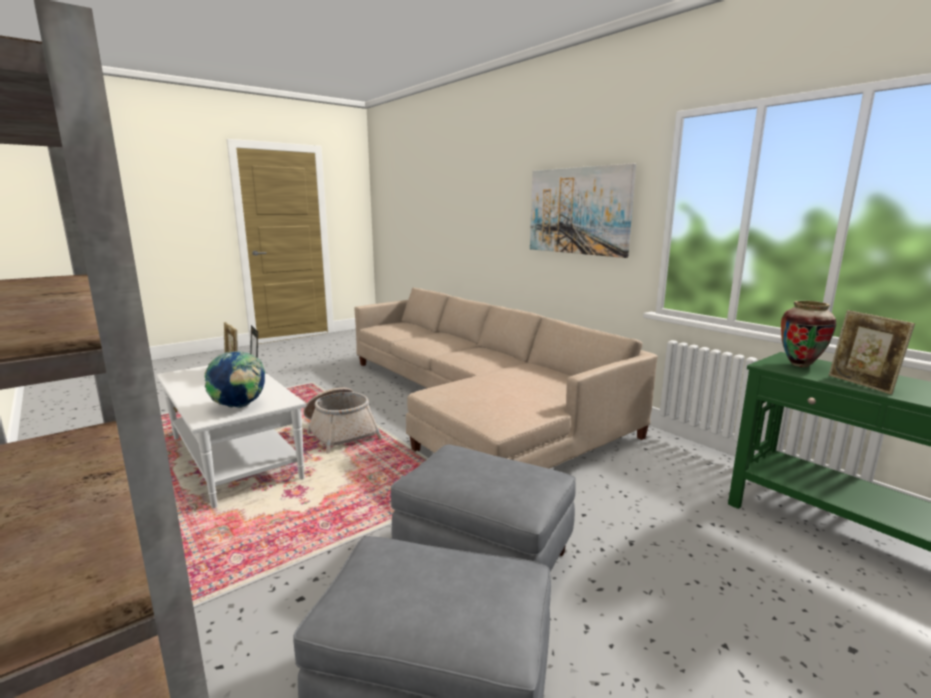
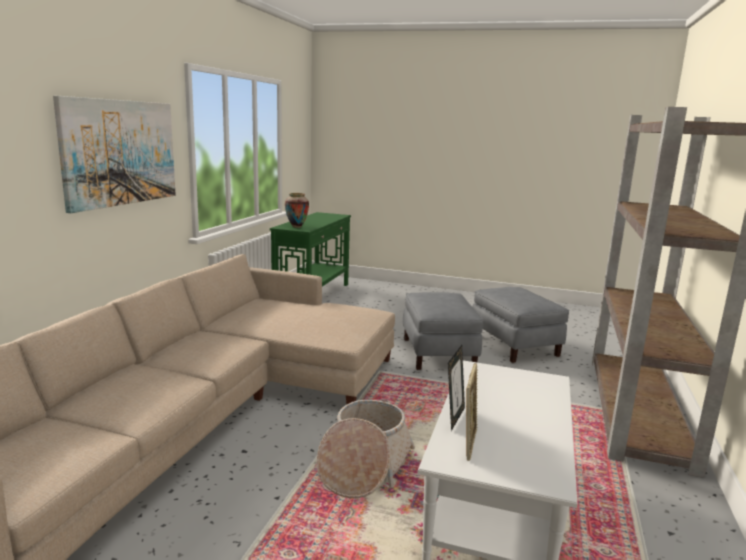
camera: 125 degrees left, 0 degrees up
globe [204,351,265,408] -> none
picture frame [829,310,915,395] -> none

